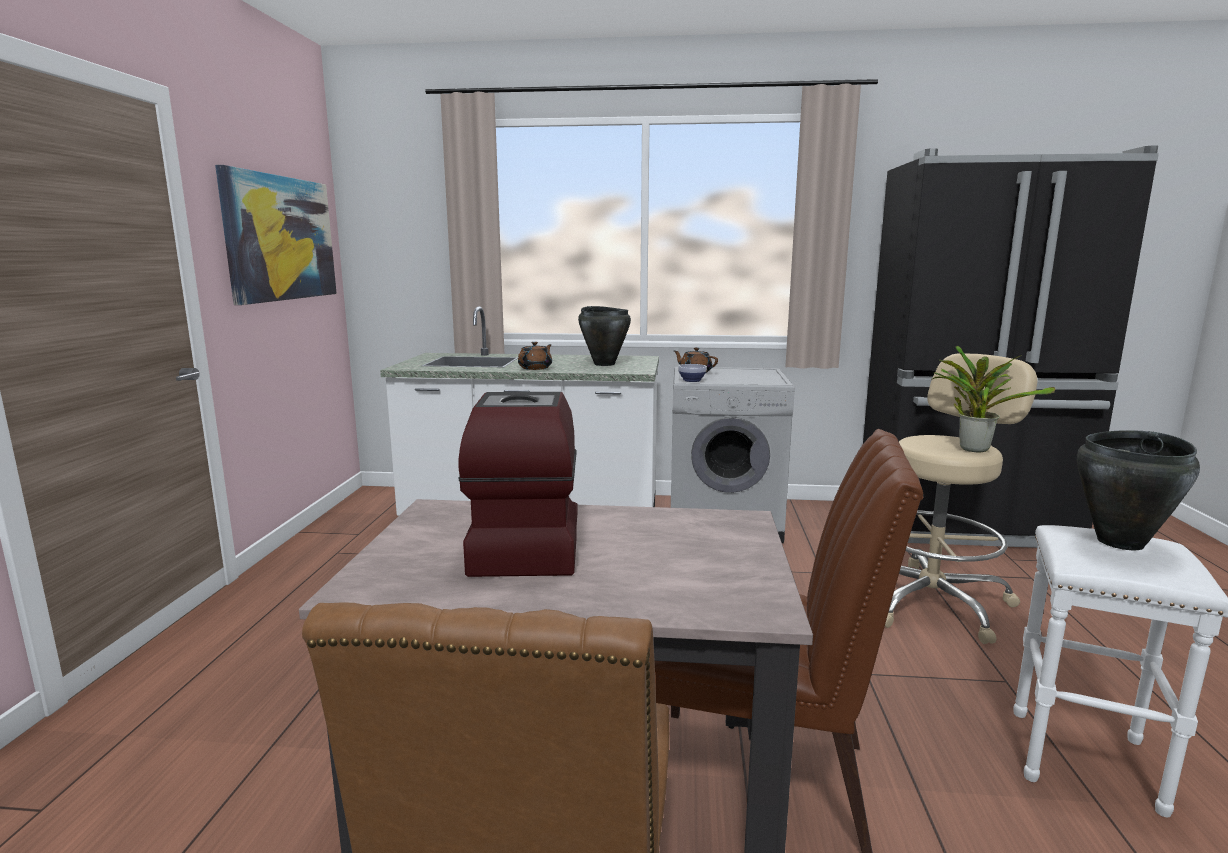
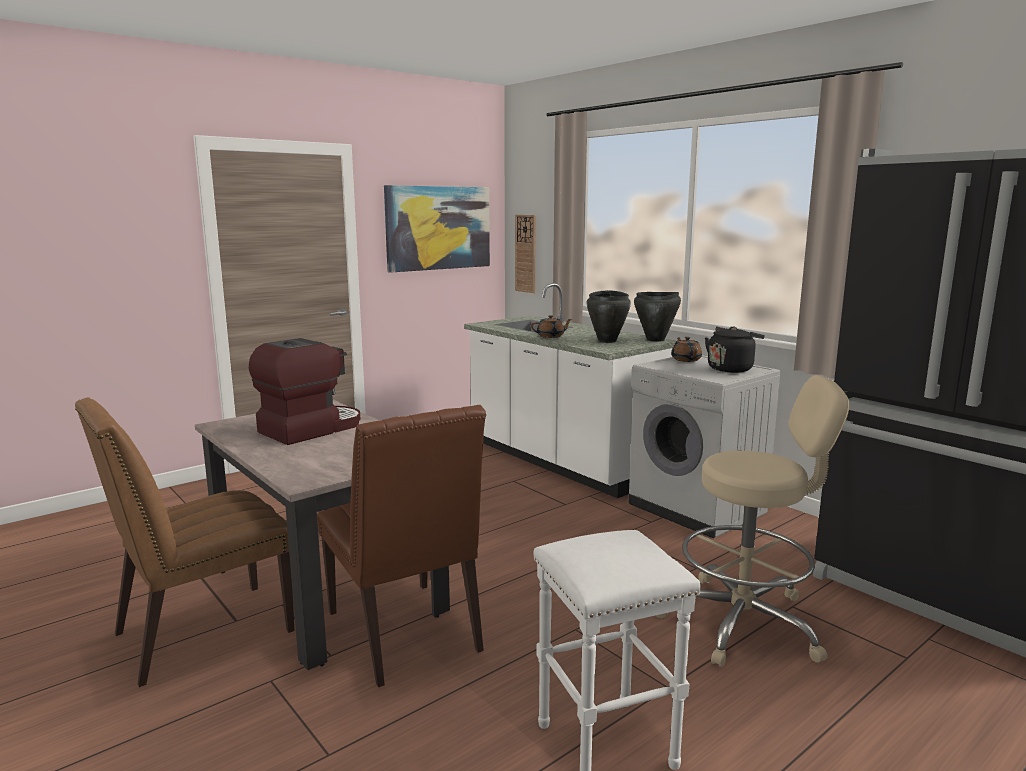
camera: 45 degrees right, 0 degrees up
bowl [678,364,707,382] -> none
potted plant [932,346,1056,452] -> none
black cooking pot [1077,430,1200,550] -> black cooking pot moved to [634,292,681,342]
none -> wall clock [515,215,536,293]
none -> black kettle [705,326,765,373]

